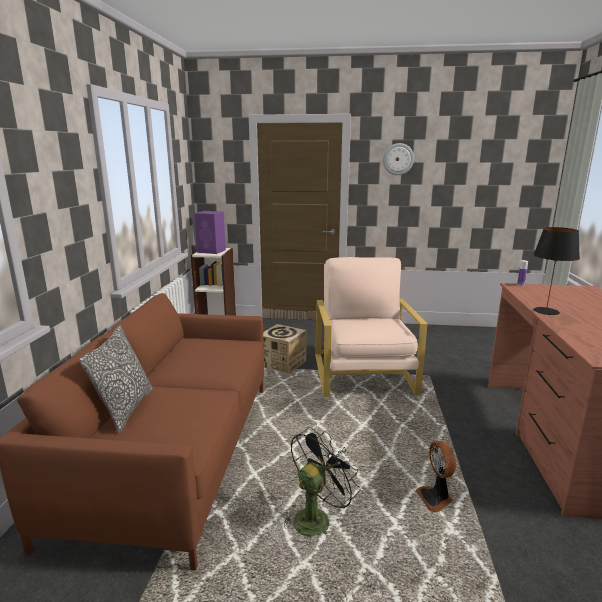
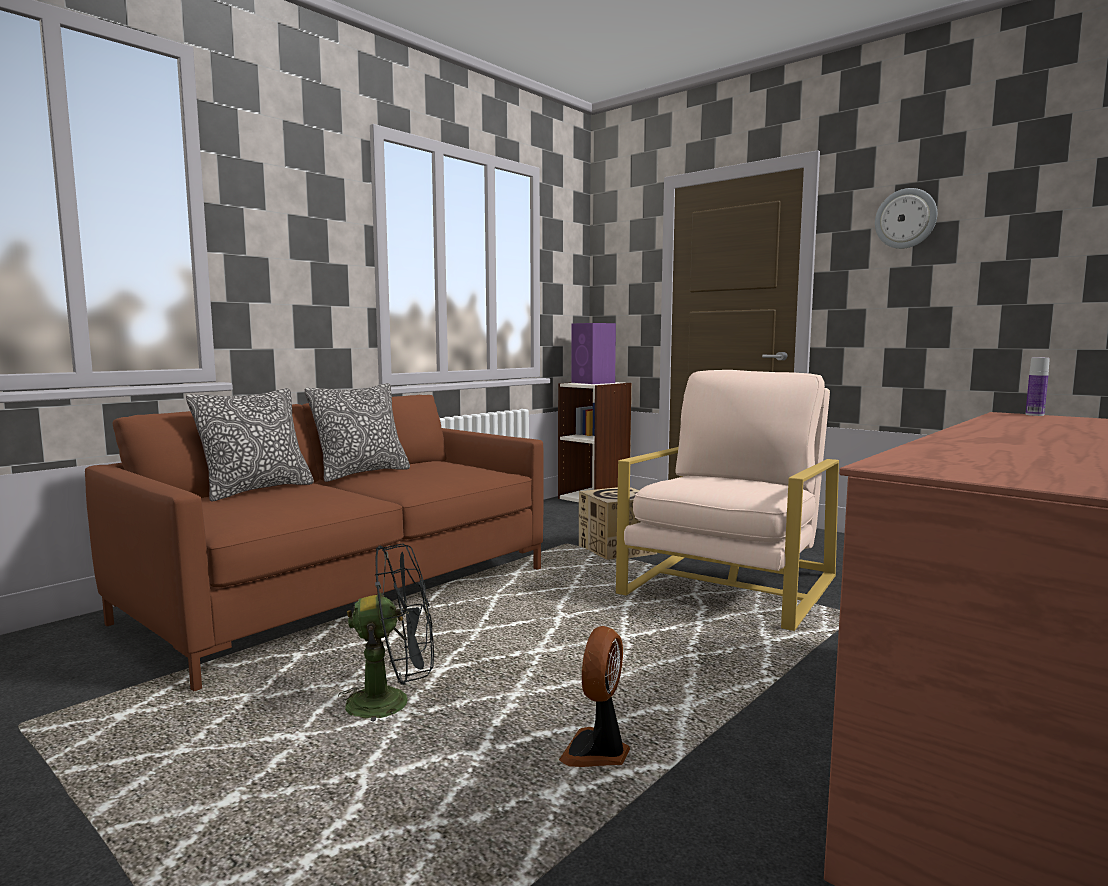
camera: 35 degrees right, 10 degrees down
black table lamp [533,227,580,315] -> none
none -> pillow [305,383,410,482]

